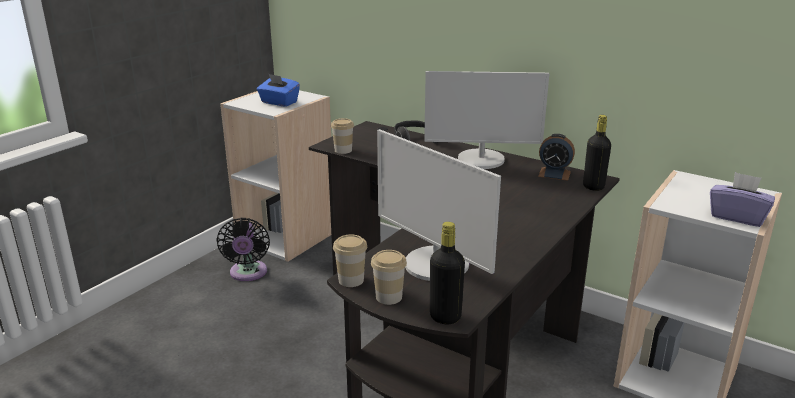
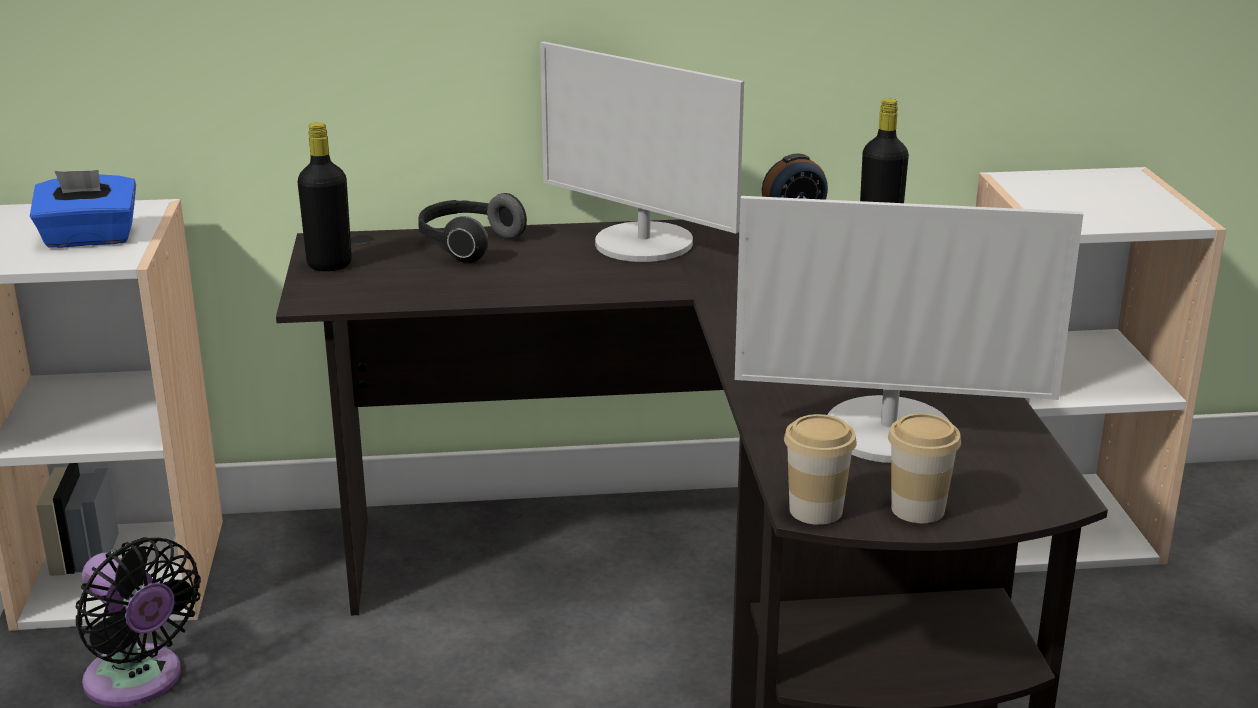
camera: 40 degrees left, 0 degrees up
cup [331,118,354,154] -> none
monitor [424,71,549,169] -> monitor turned 75 degrees clockwise [540,42,744,262]
black bottle [430,222,465,324] -> black bottle moved to [298,122,352,271]
purple tissue box [710,172,775,227] -> none

